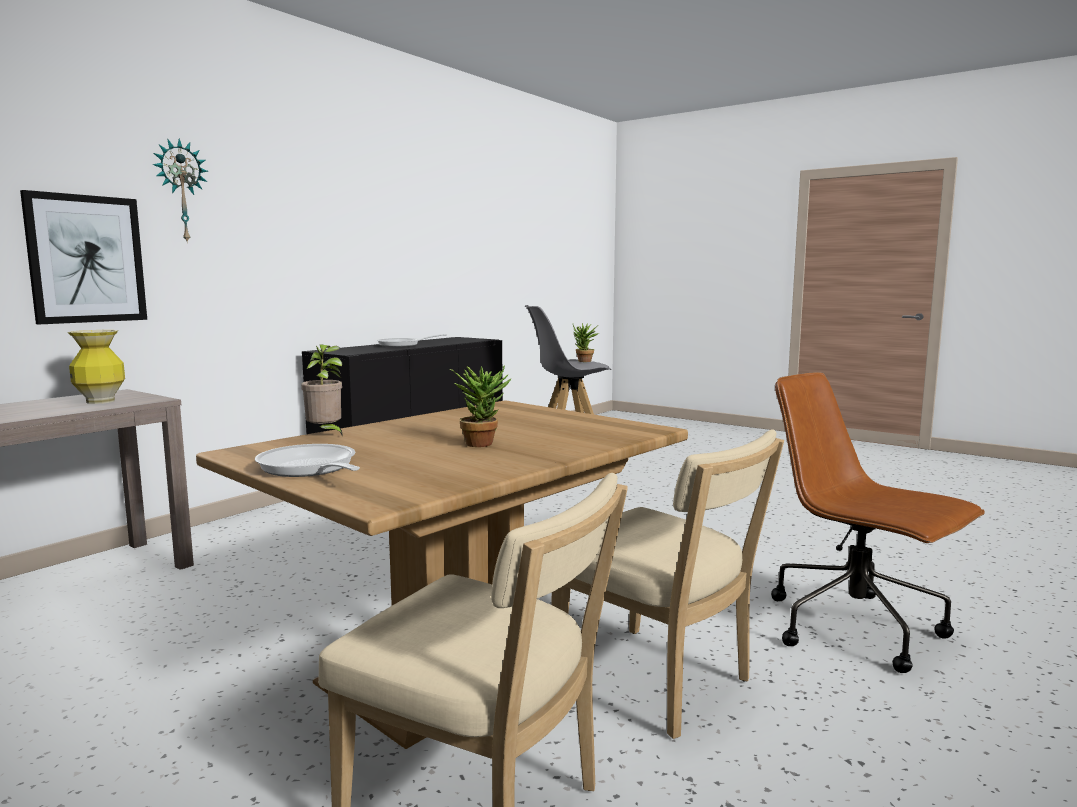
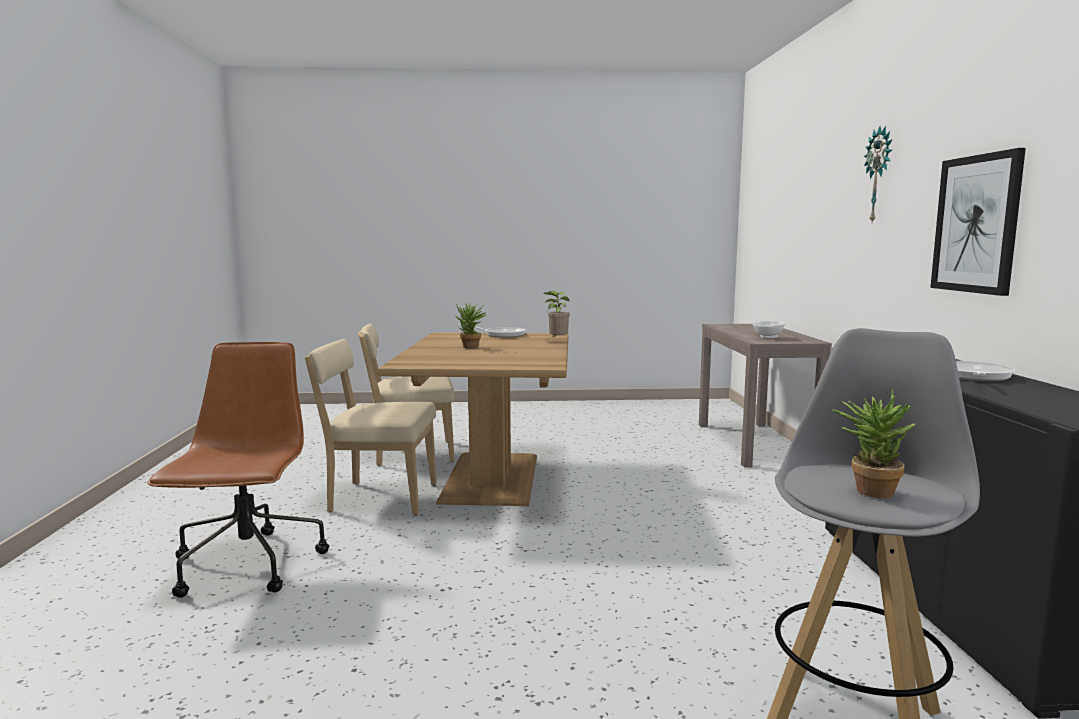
camera: 140 degrees right, 0 degrees up
picture [20,190,147,325] -> picture moved to [930,148,1026,296]
vase [68,330,125,404] -> white bowl [753,321,785,339]
brown office chair [771,372,985,673] -> brown office chair turned 105 degrees counterclockwise [147,342,329,598]

